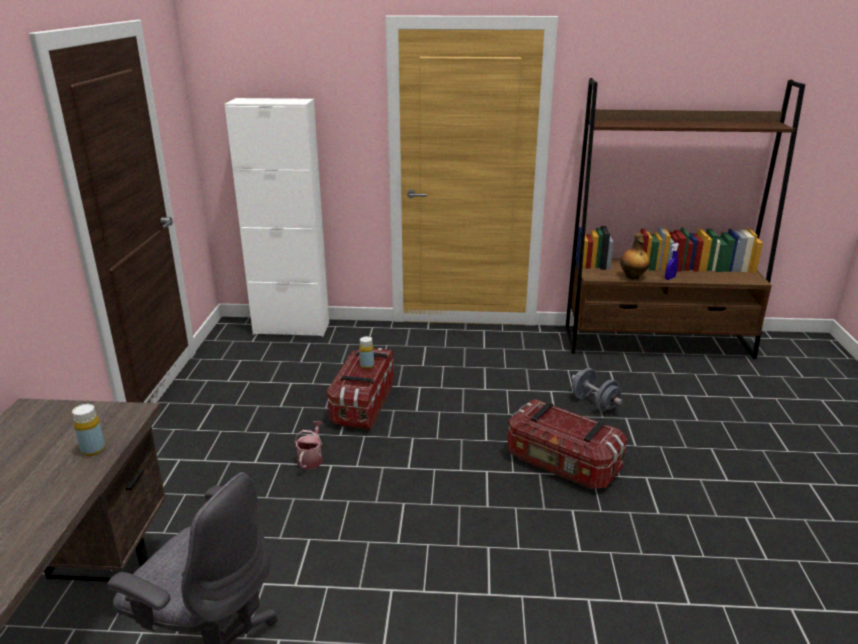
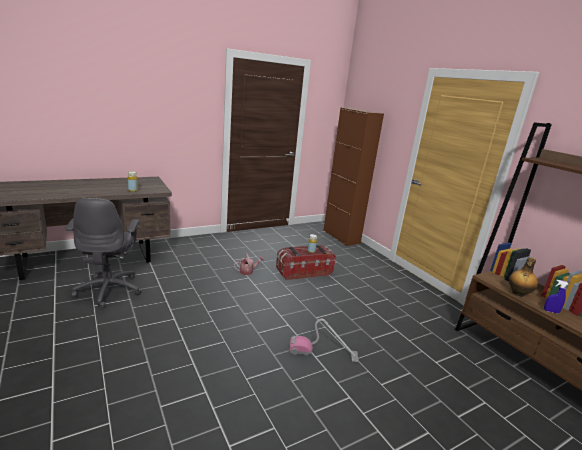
camera: 55 degrees right, 5 degrees down
white cabinet [225,98,329,337] -> brown cabinet [323,108,384,246]
storage box [507,399,627,489] -> vacuum cleaner [289,319,359,362]
grey dumbbell [571,368,623,411] -> none

